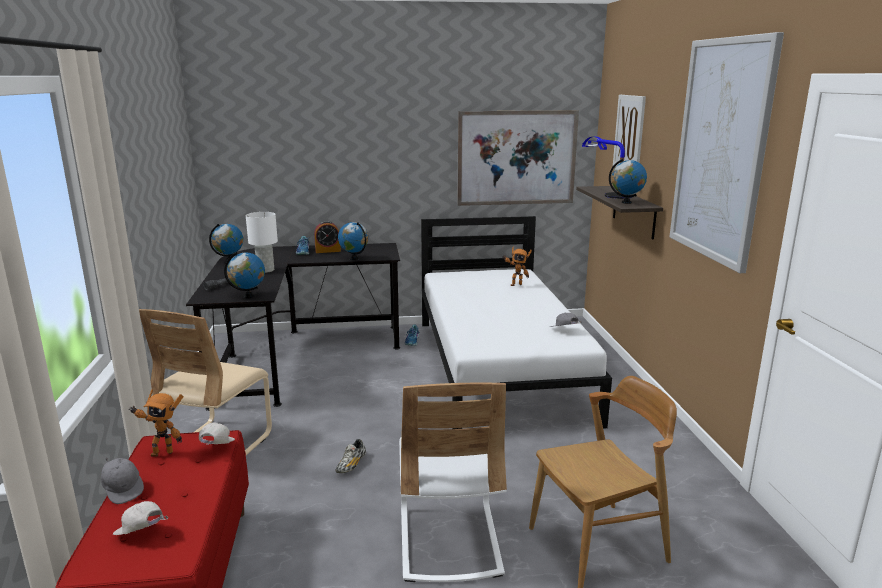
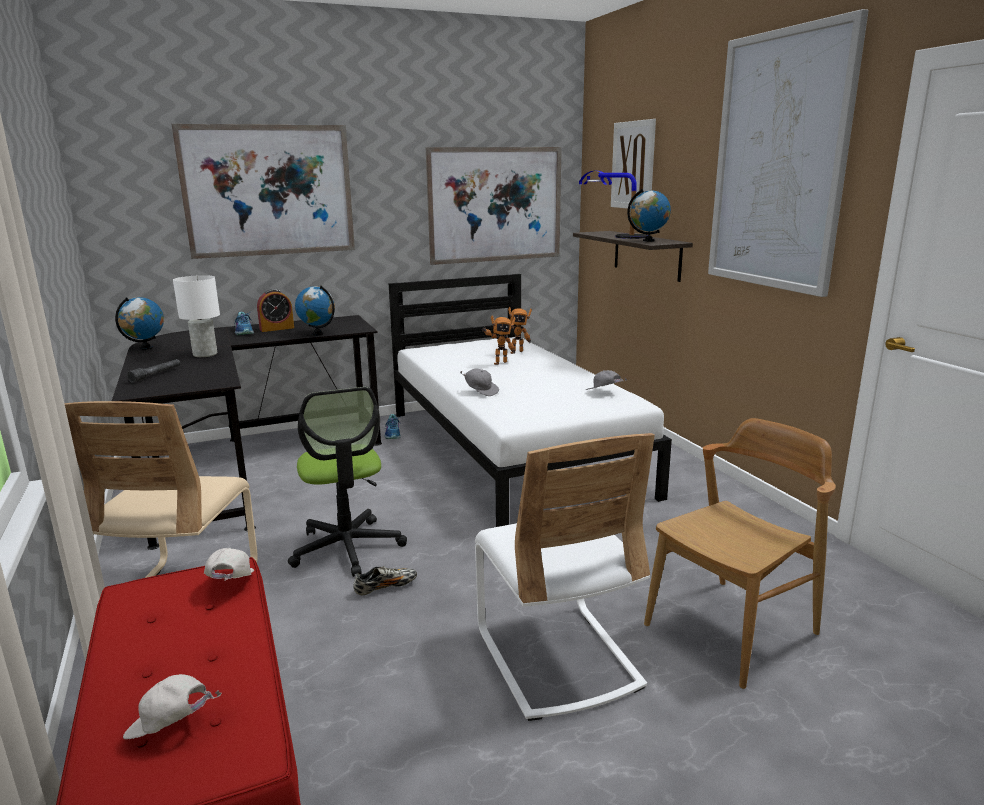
camera: 15 degrees left, 0 degrees up
grey cap [101,457,144,504] -> grey cap moved to [460,368,499,396]
toy robot [128,389,183,457] -> toy robot moved to [482,315,515,365]
globe [224,252,265,298] -> none
shoe [335,439,366,473] -> shoe turned 120 degrees counterclockwise [353,566,417,596]
none -> picture [172,124,355,259]
none -> office chair [288,387,407,577]

